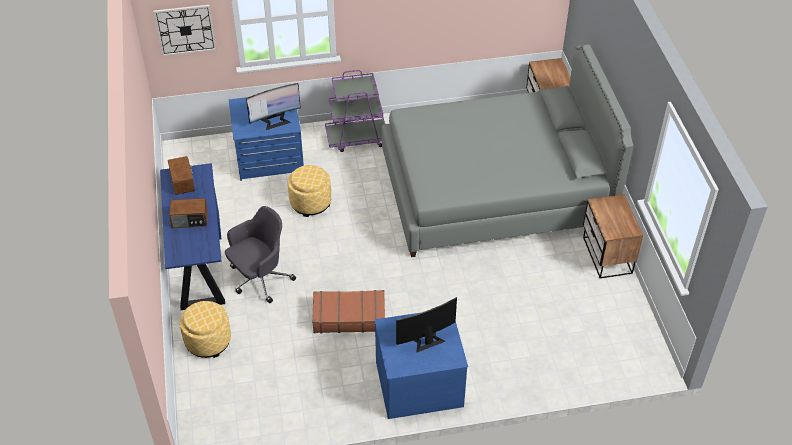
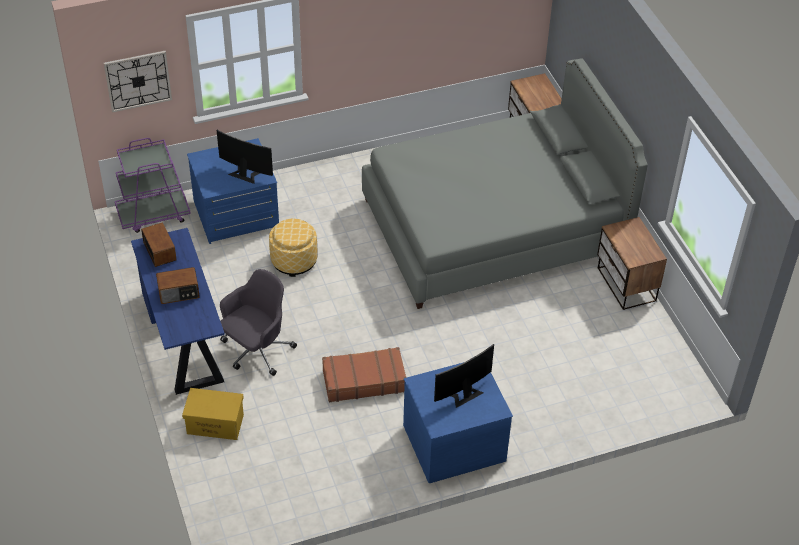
camera: 10 degrees left, 0 degrees up
ottoman [180,301,231,358] -> yellow storage box [182,388,244,440]
monitor [246,83,301,130] -> monitor turned 120 degrees counterclockwise [217,130,273,184]
purple cart [325,70,385,152] -> purple cart moved to [115,138,191,233]

